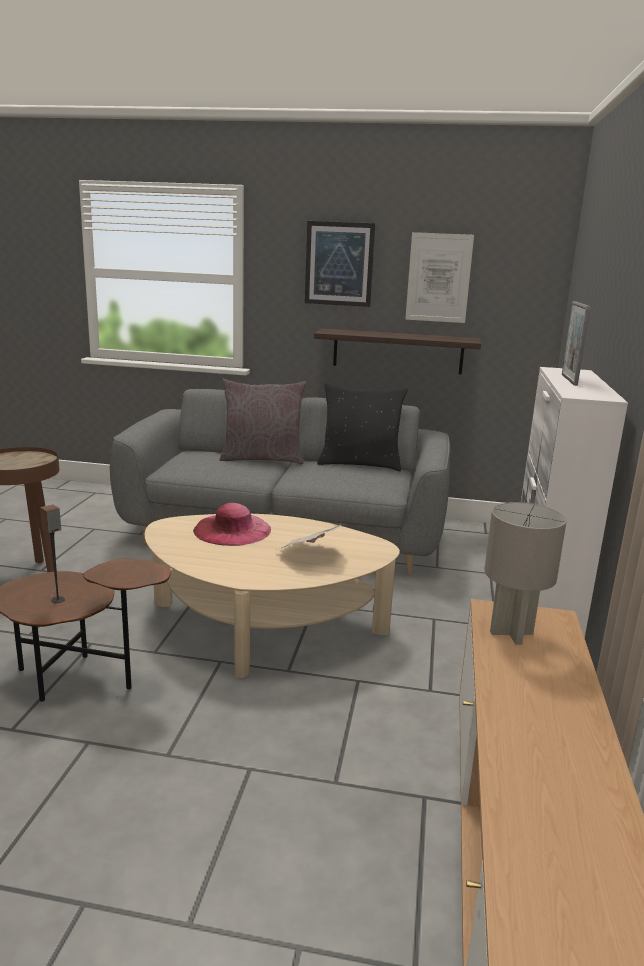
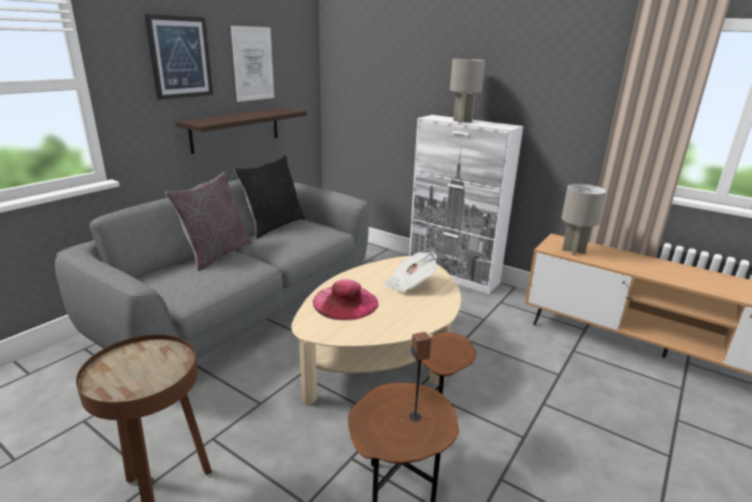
camera: 65 degrees left, 5 degrees up
picture frame [562,301,590,386] -> grey table lamp [450,59,485,123]

